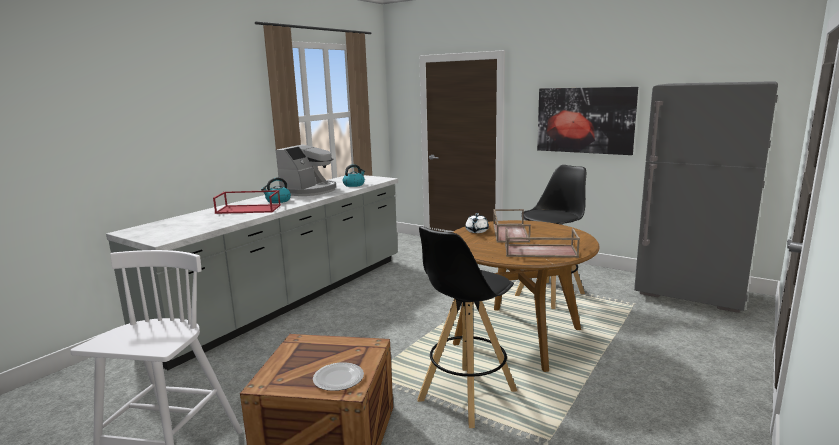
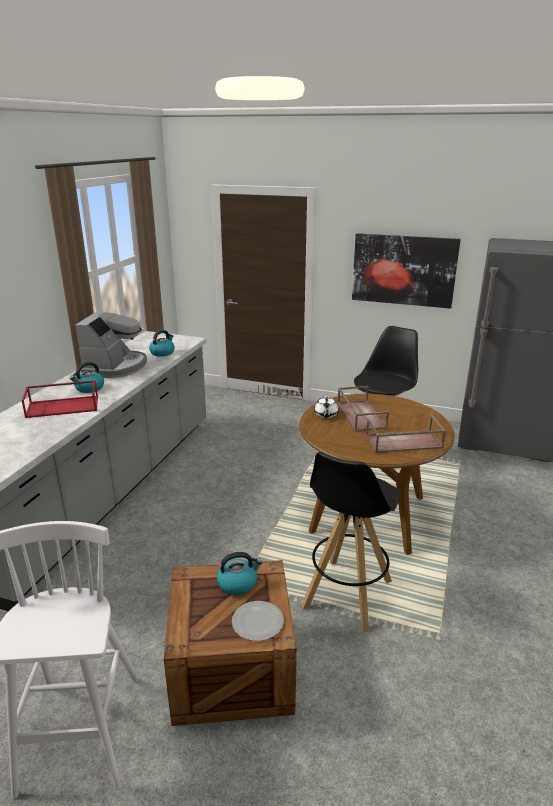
camera: 15 degrees left, 10 degrees up
none -> kettle [217,552,262,595]

